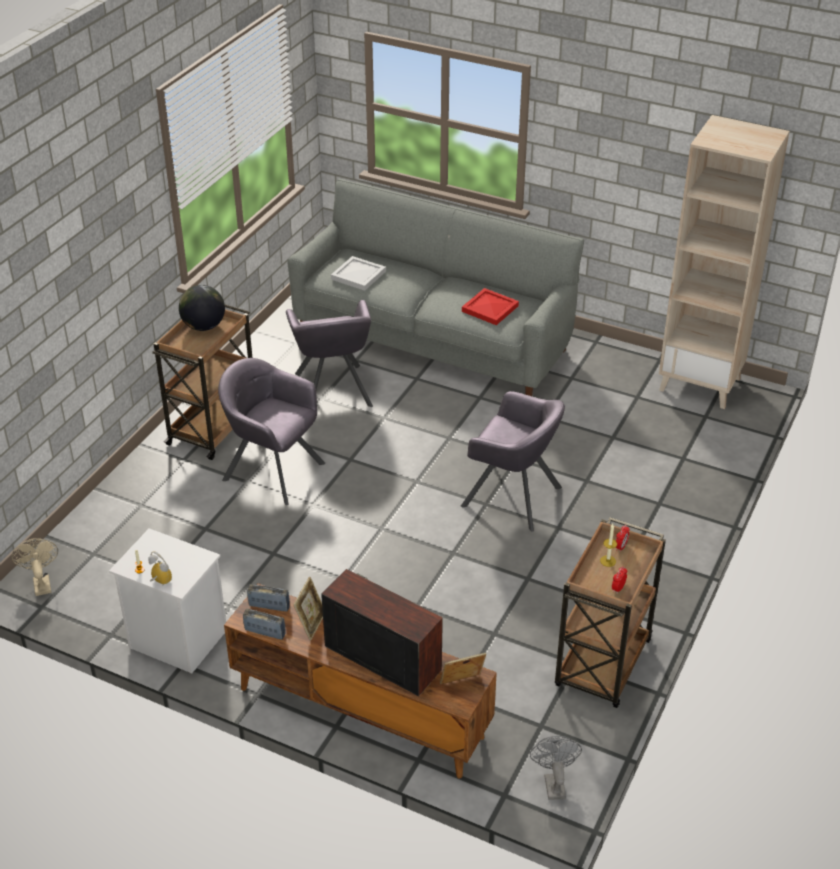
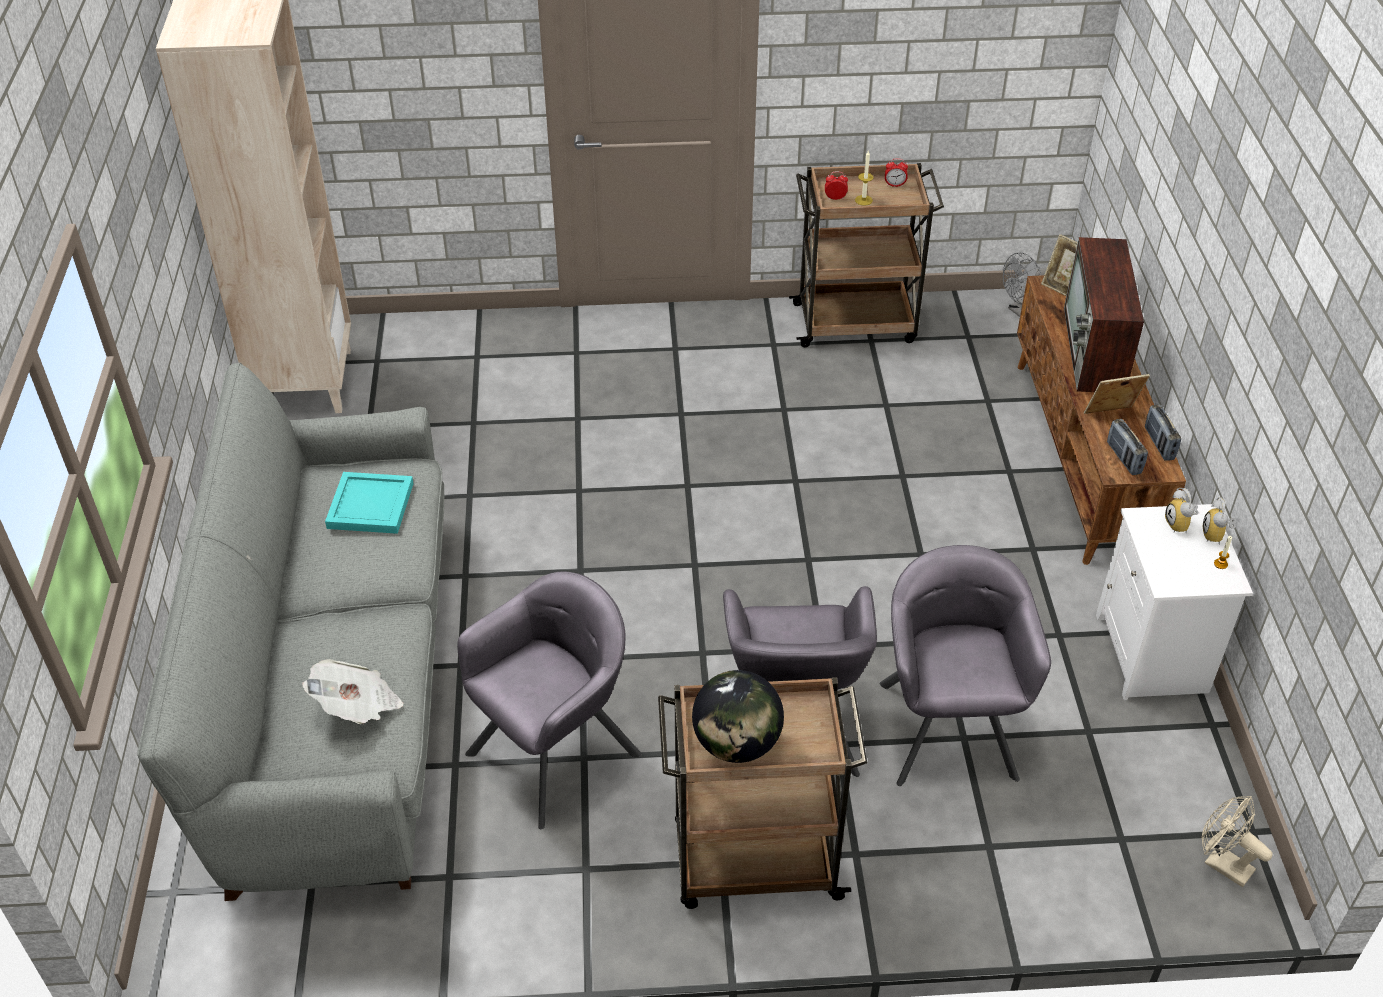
camera: 120 degrees left, 5 degrees up
beige fan [12,538,58,596] -> beige fan turned 90 degrees clockwise [1201,796,1272,887]
white tray [331,256,386,291] -> newspaper [302,659,403,724]
grey armchair [461,391,565,531] -> grey armchair moved to [880,545,1051,786]
red tray [462,288,519,325] -> turquoise tray [325,472,414,534]
none -> alarm clock [1165,488,1198,534]

